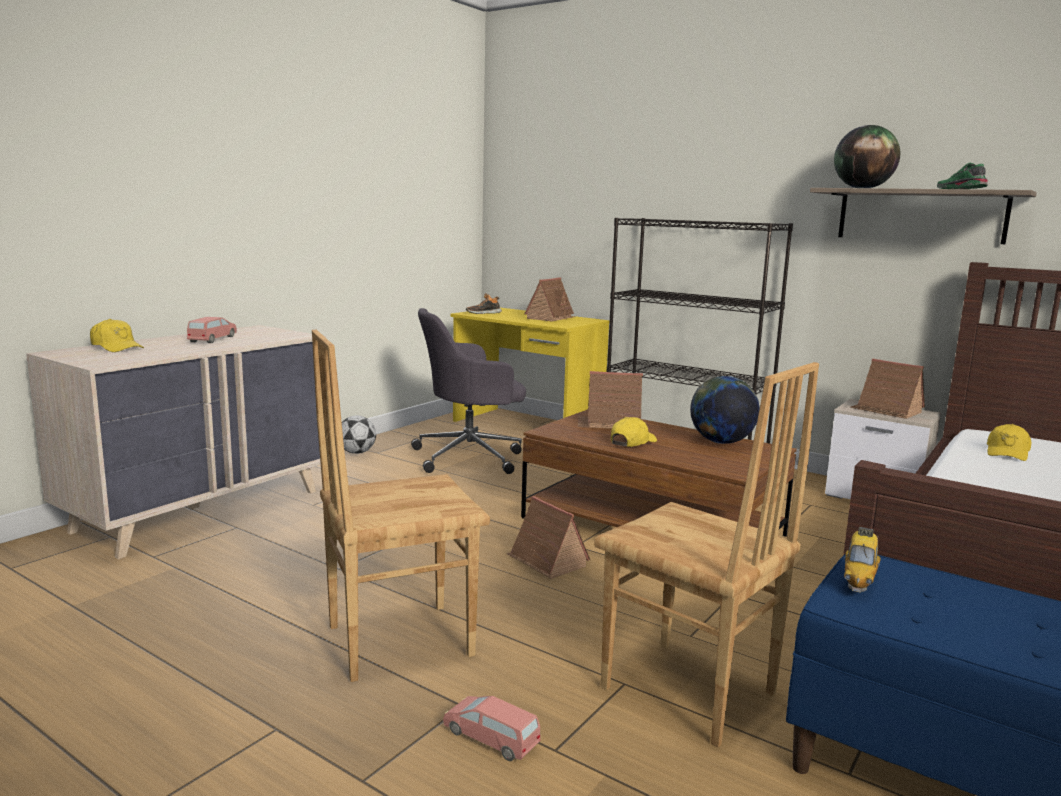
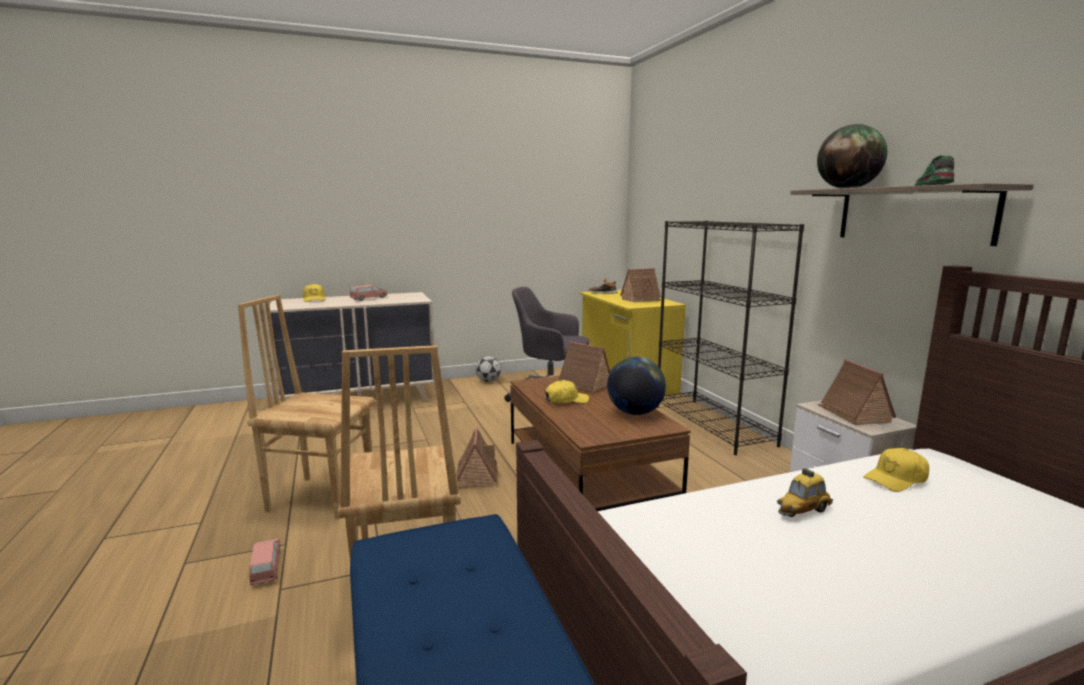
camera: 35 degrees right, 0 degrees up
toy car [844,527,880,593] -> toy car moved to [777,468,833,517]

